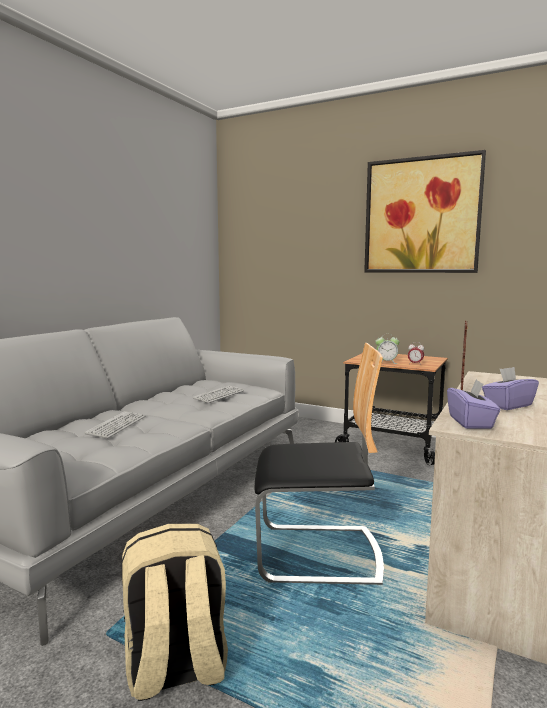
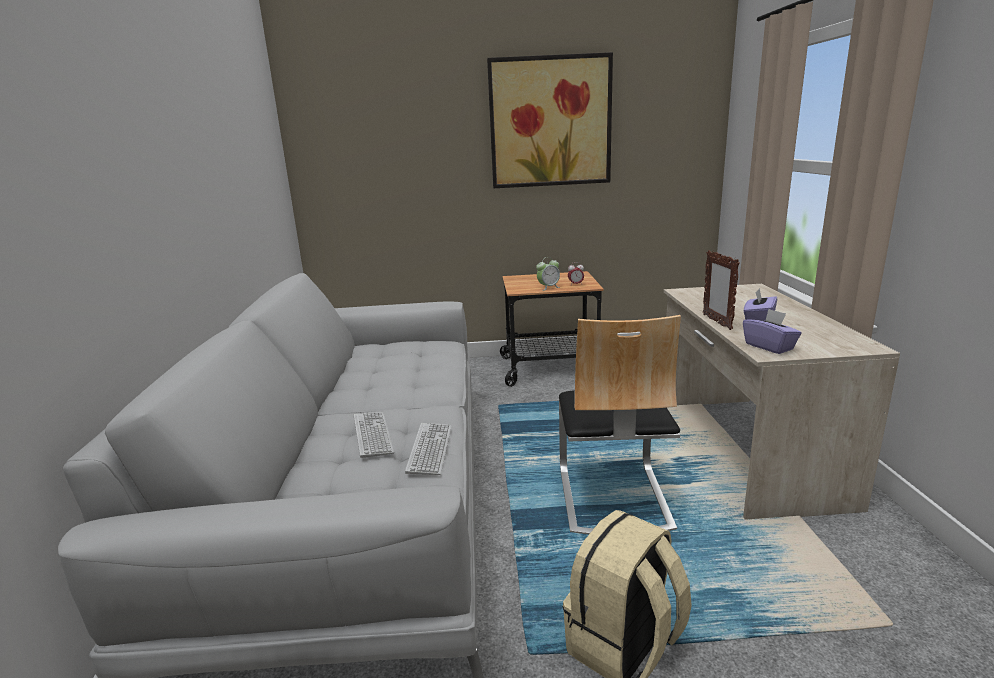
camera: 30 degrees left, 10 degrees up
keyboard [193,386,244,403] -> keyboard moved to [405,423,452,475]
chair [255,343,384,585] -> chair turned 120 degrees clockwise [559,315,681,535]

